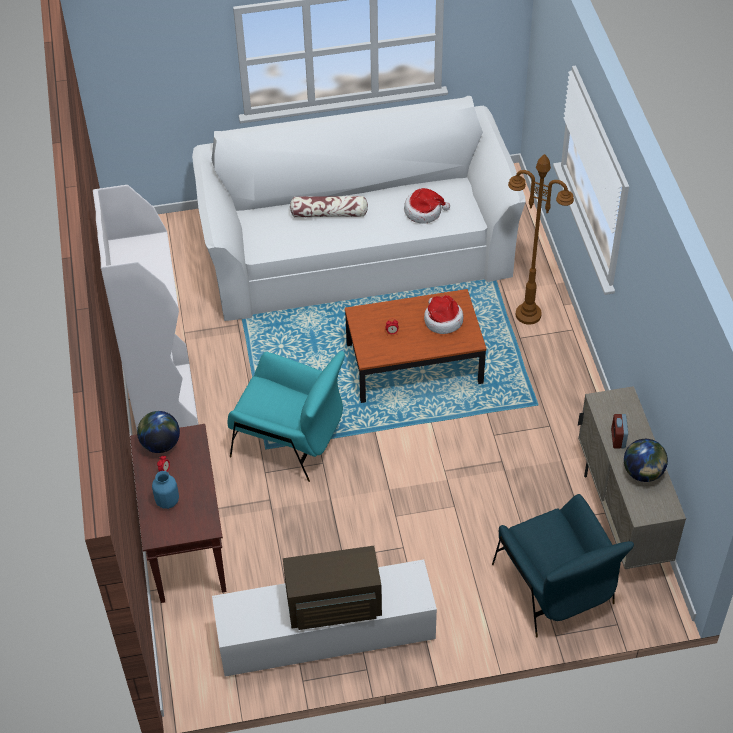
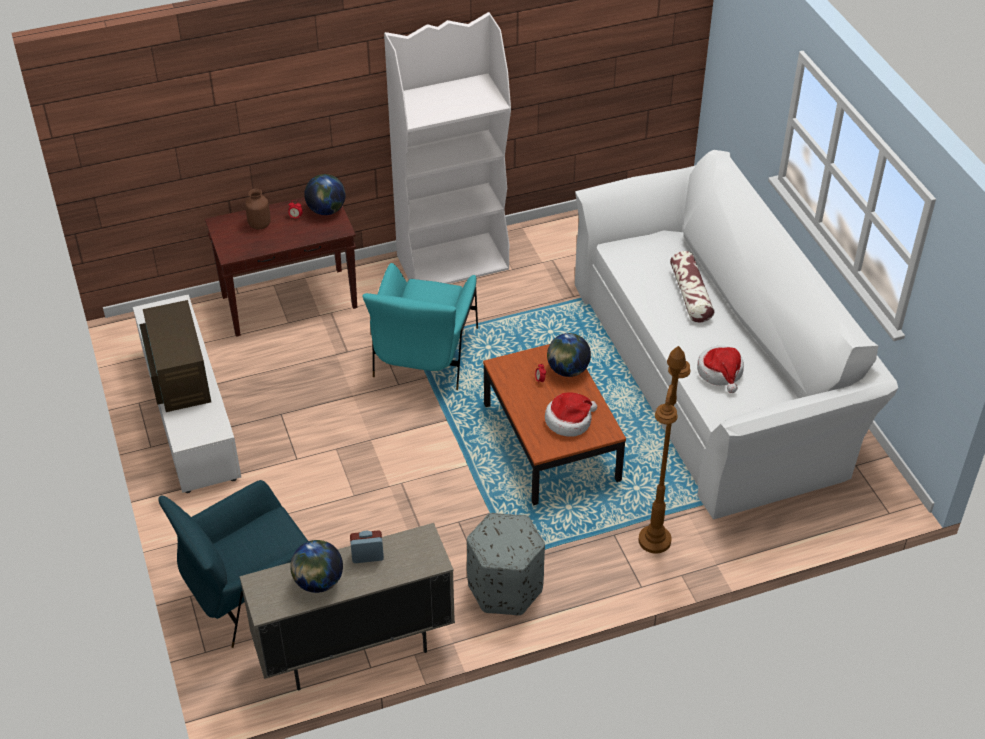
camera: 80 degrees right, 5 degrees down
blue vase [152,471,179,509] -> brown vase [245,189,271,229]
none -> grey ottoman [467,513,545,615]
none -> globe [547,333,591,377]

